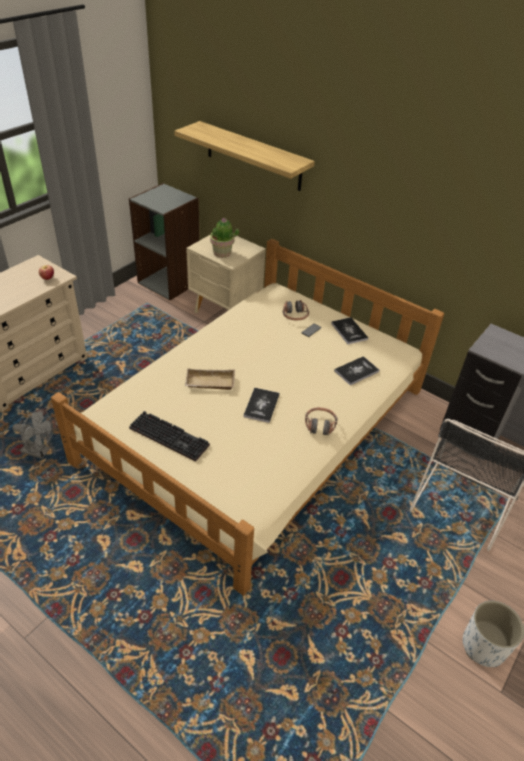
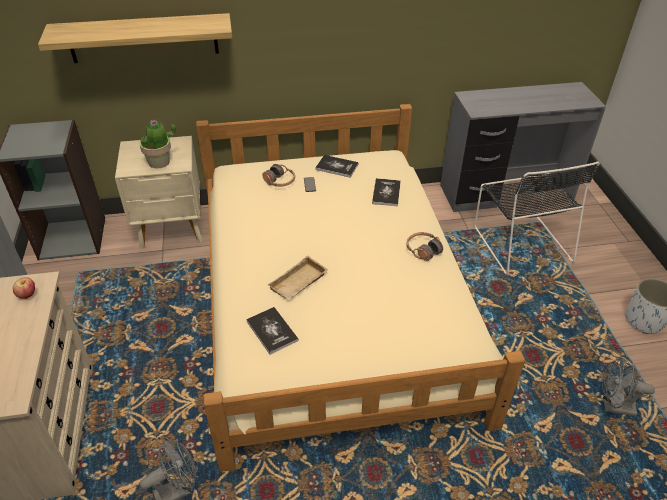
camera: 45 degrees left, 0 degrees up
keyboard [129,411,210,461] -> none
book [244,387,280,423] -> book moved to [246,307,299,355]
none -> grey fan [602,355,655,416]

